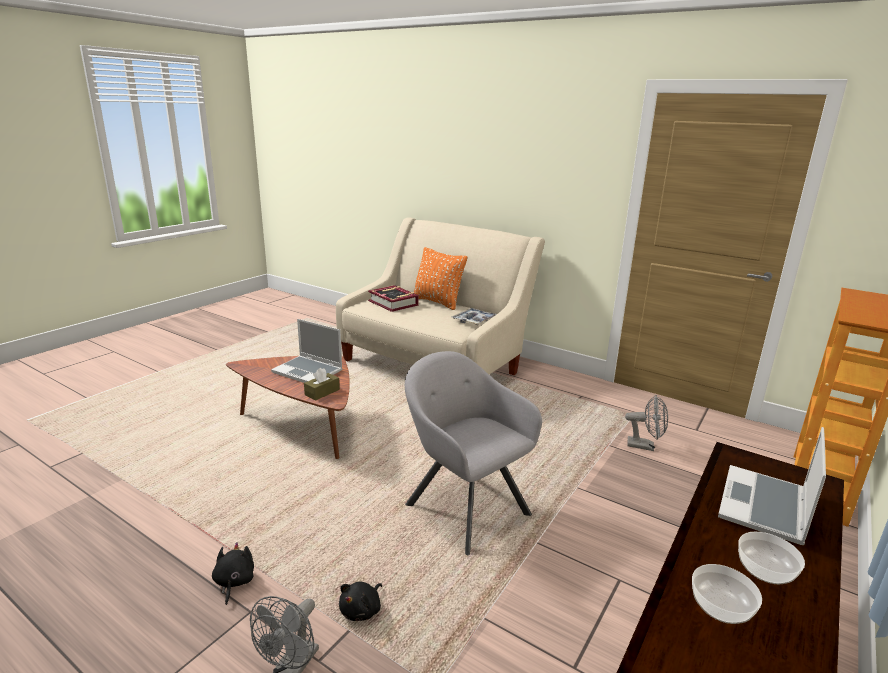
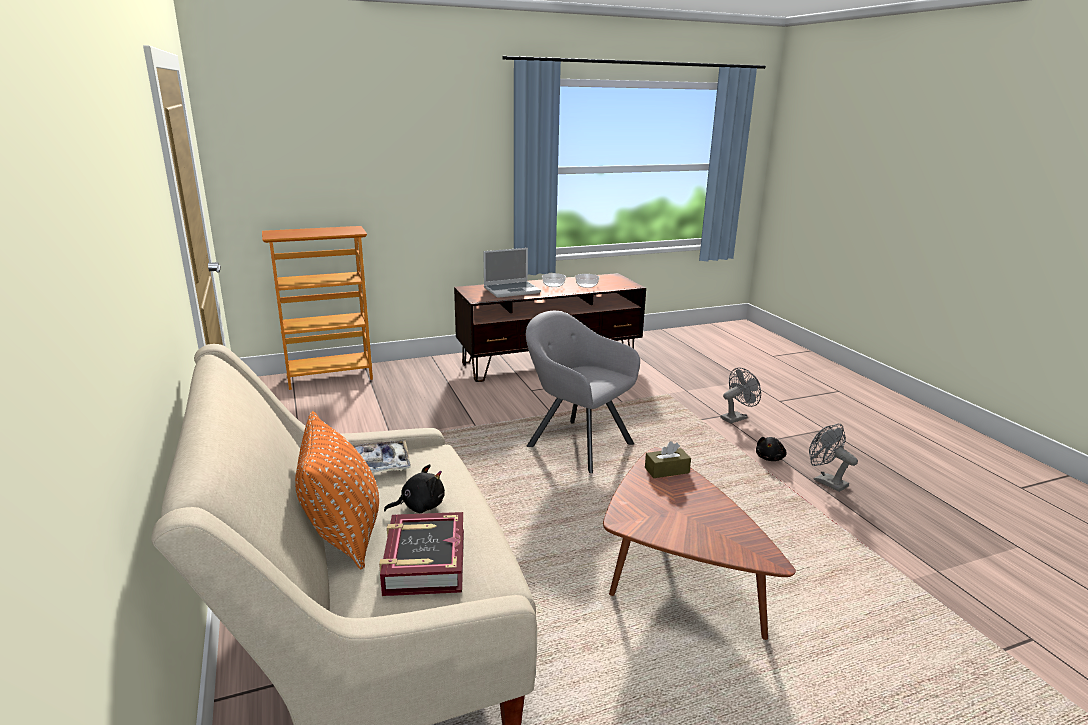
camera: 145 degrees left, 0 degrees up
laptop [271,319,343,383] -> none
black plush toy [339,582,382,621] -> black plush toy moved to [384,464,445,513]
grey armchair [405,351,542,555] -> grey armchair turned 135 degrees clockwise [526,311,640,473]
grey fan [625,395,668,451] -> grey fan moved to [809,424,858,492]

